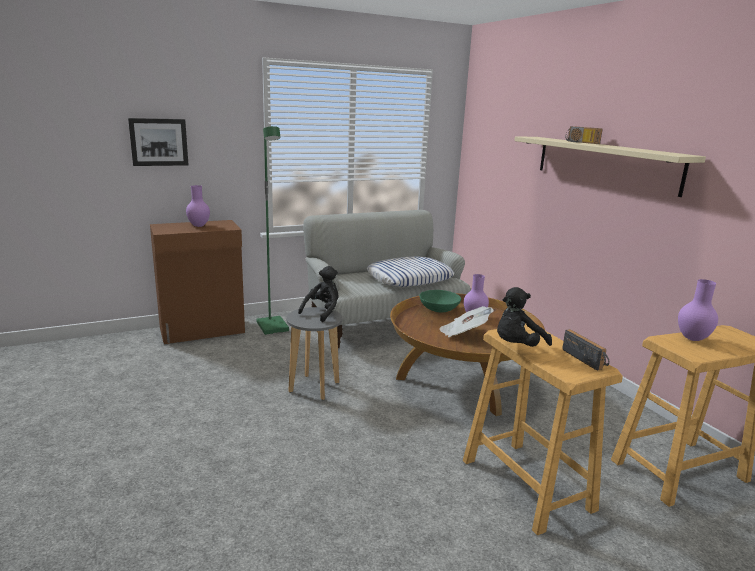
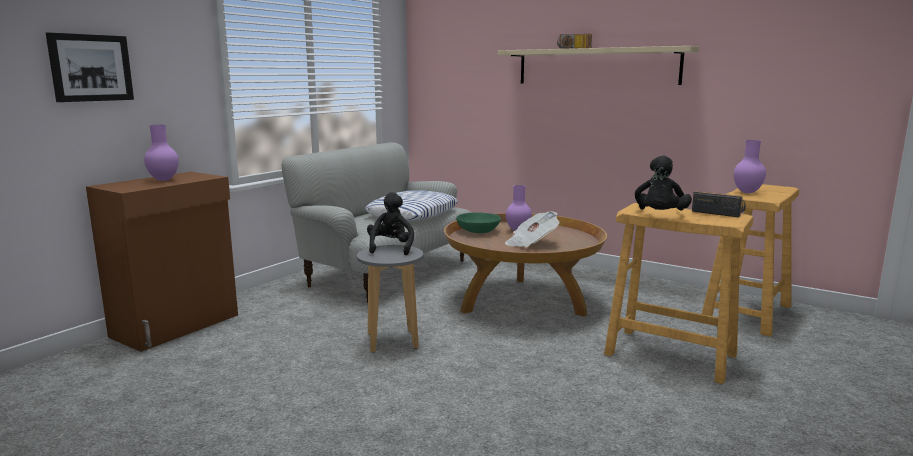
camera: 30 degrees left, 5 degrees down
green floor lamp [256,126,289,335] -> none

